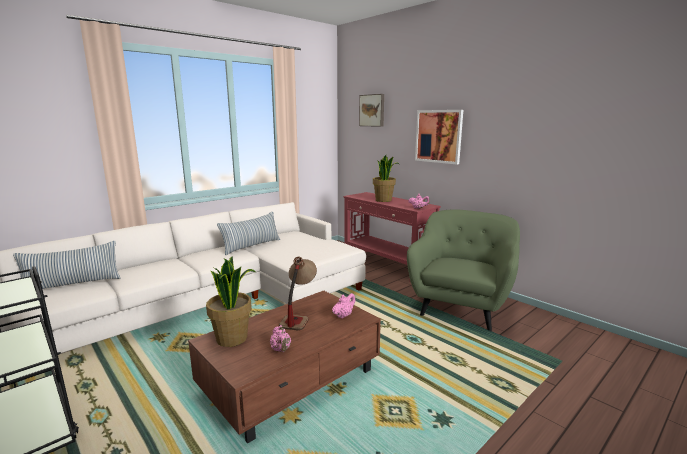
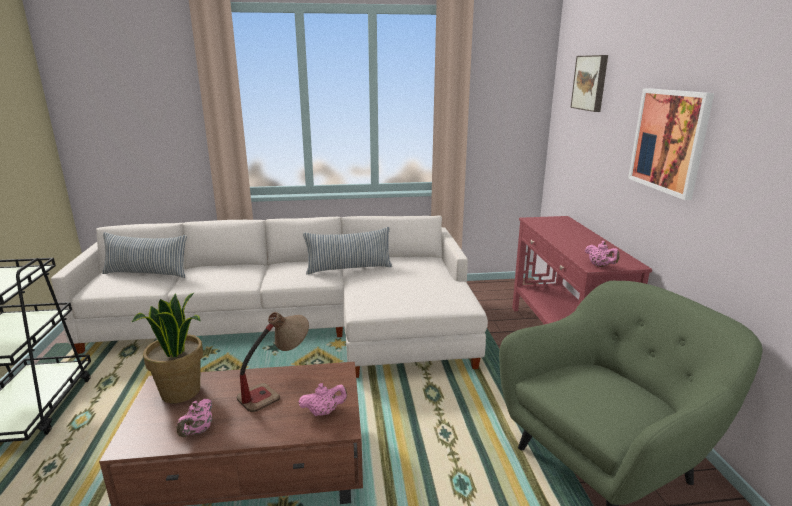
camera: 35 degrees right, 5 degrees up
potted plant [373,155,399,202] -> none

